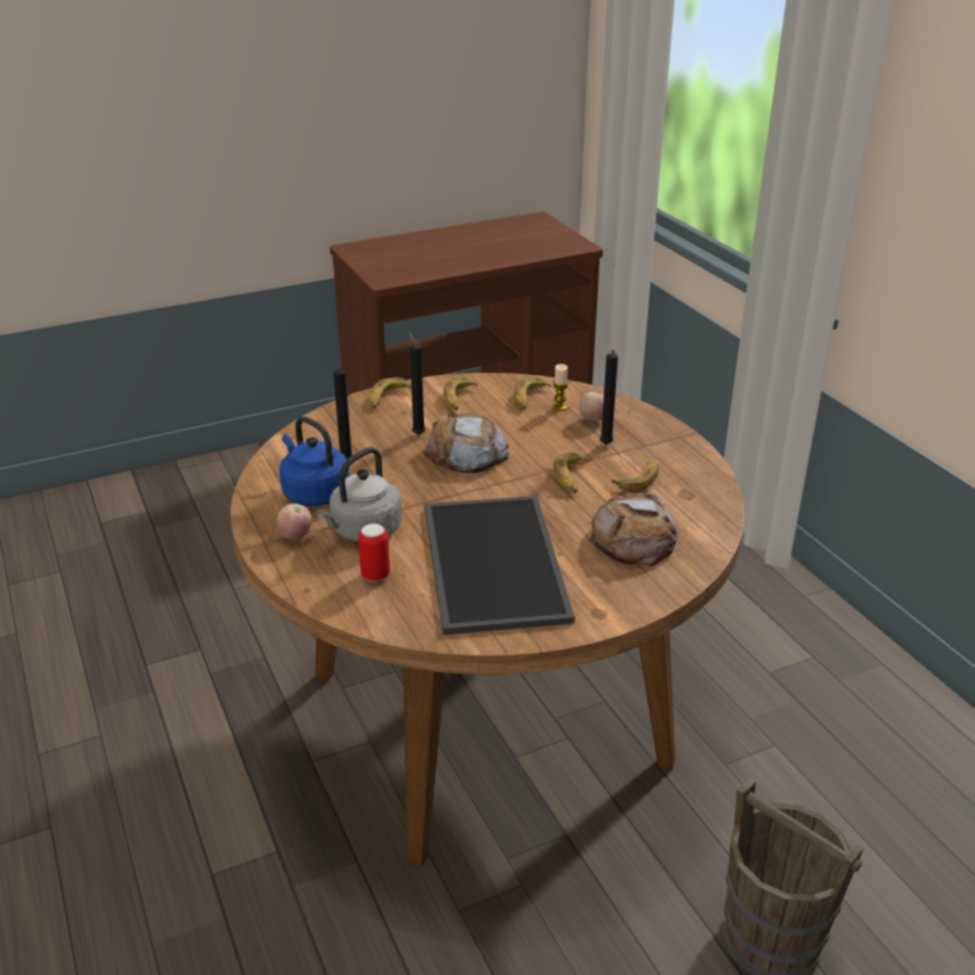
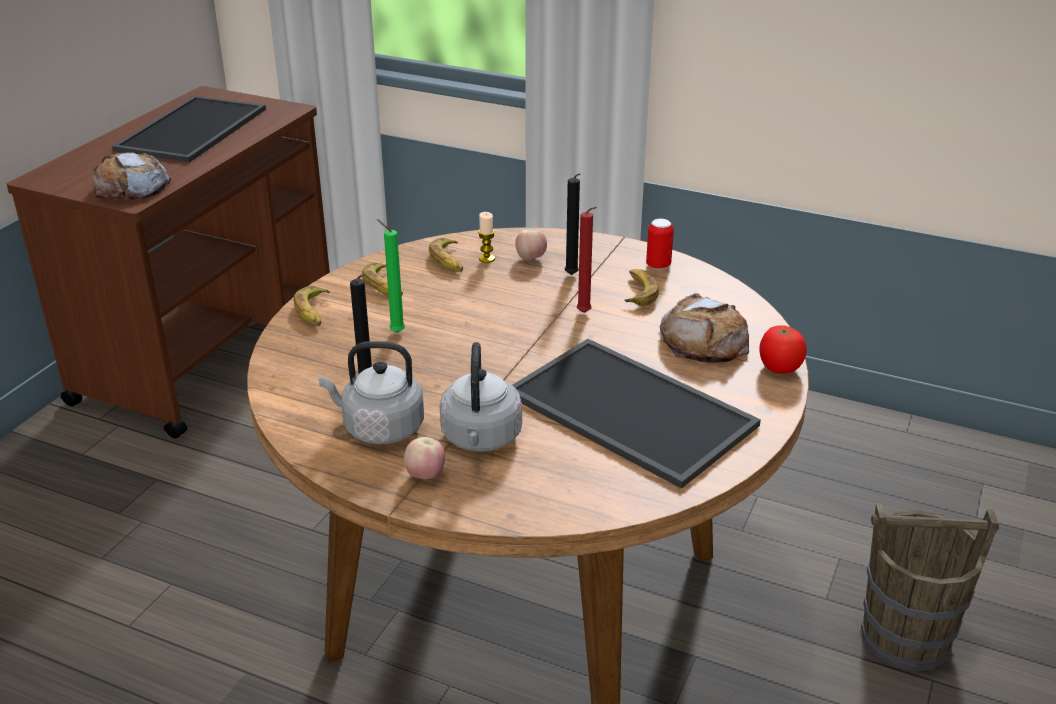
camera: 40 degrees left, 0 degrees up
blue kettle [279,416,349,506] -> grey kettle [319,341,424,444]
can [358,524,390,582] -> can moved to [646,219,674,270]
black candle [409,332,425,435] -> green candle [377,219,405,333]
bread [423,413,509,473] -> bread moved to [92,152,171,200]
banana [554,452,588,493] -> red candle [577,207,597,313]
none -> tray [112,96,266,162]
none -> tomato [759,325,807,374]

